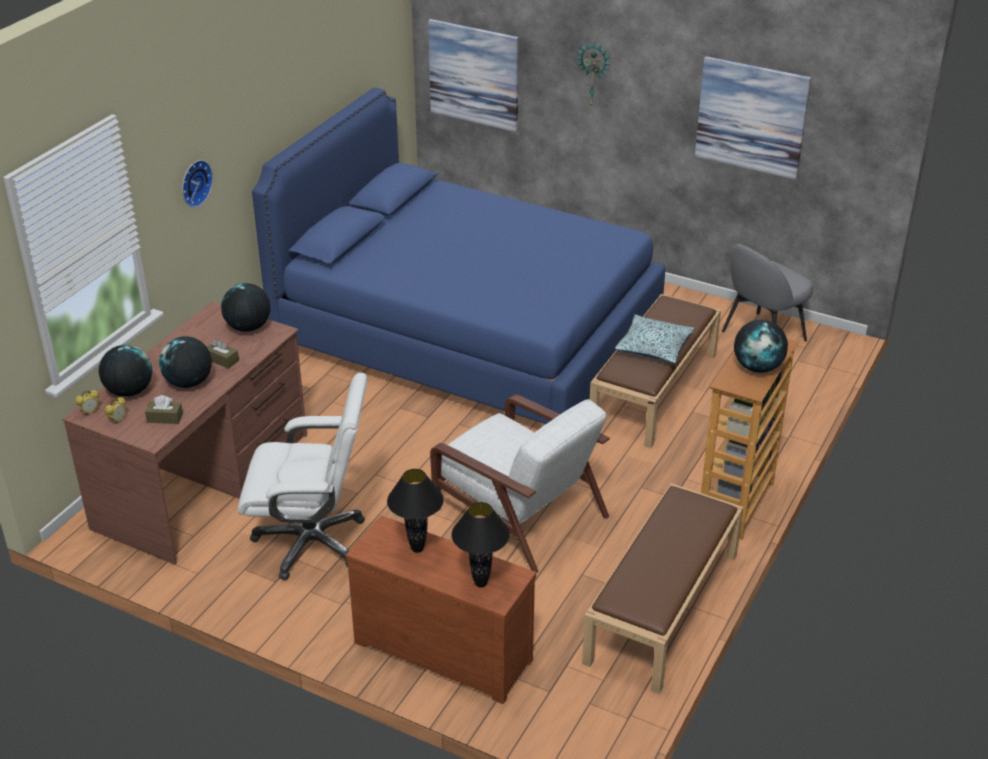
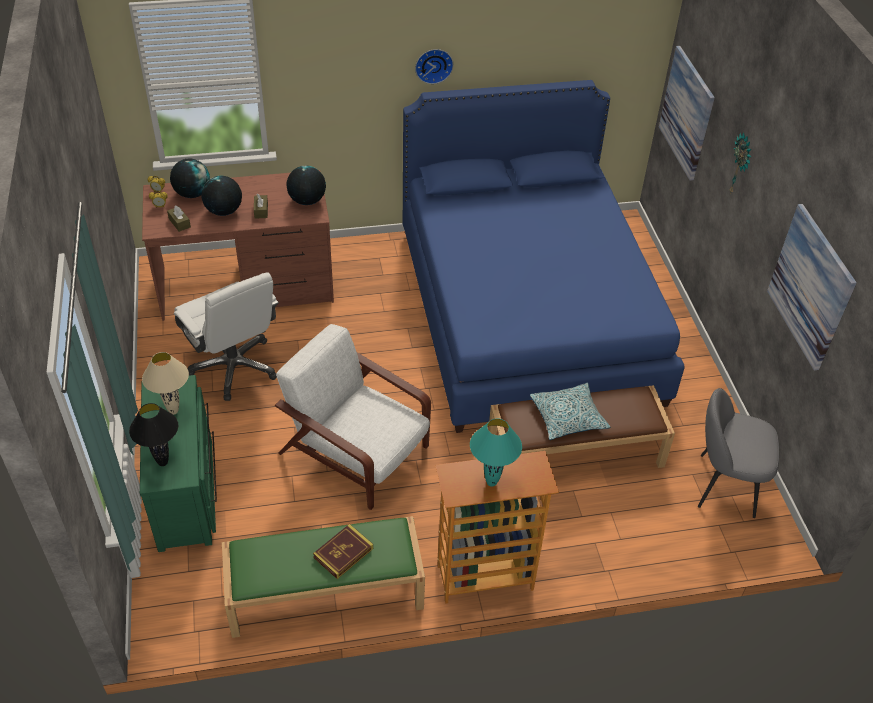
camera: 50 degrees right, 10 degrees up
wall clock [182,160,213,208] -> wall clock moved to [415,49,454,84]
brown dresser [346,515,536,704] -> green dresser [140,375,217,552]
black table lamp [387,469,444,553] -> beige table lamp [142,352,189,415]
white armchair [430,394,610,573] -> white armchair turned 120 degrees clockwise [275,324,431,510]
brown bench [582,483,743,694] -> green bench [222,516,425,638]
globe [734,320,788,373] -> turquoise table lamp [470,418,522,487]
none -> book [313,524,373,579]

